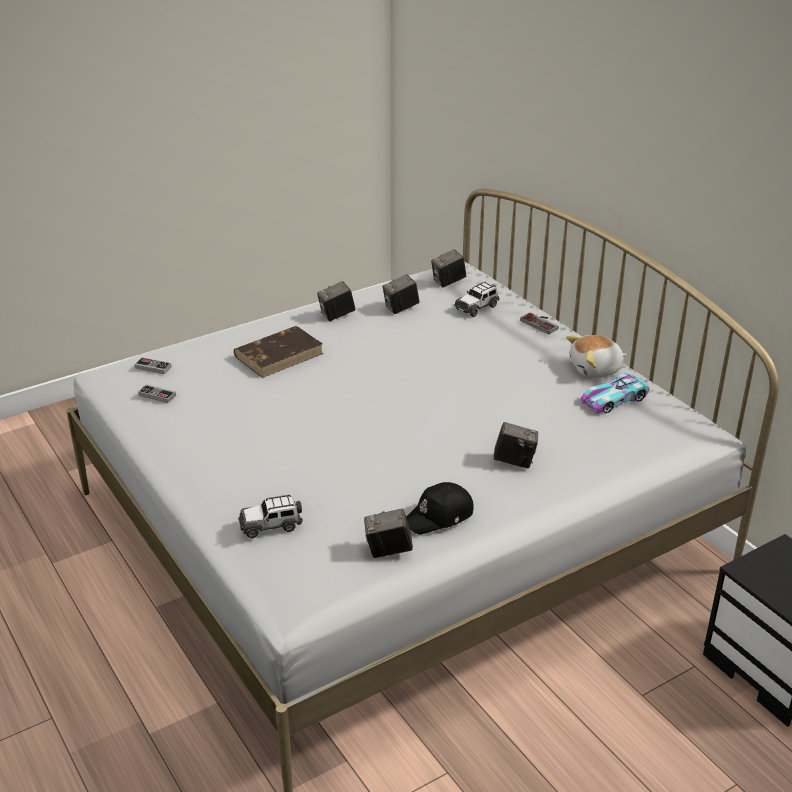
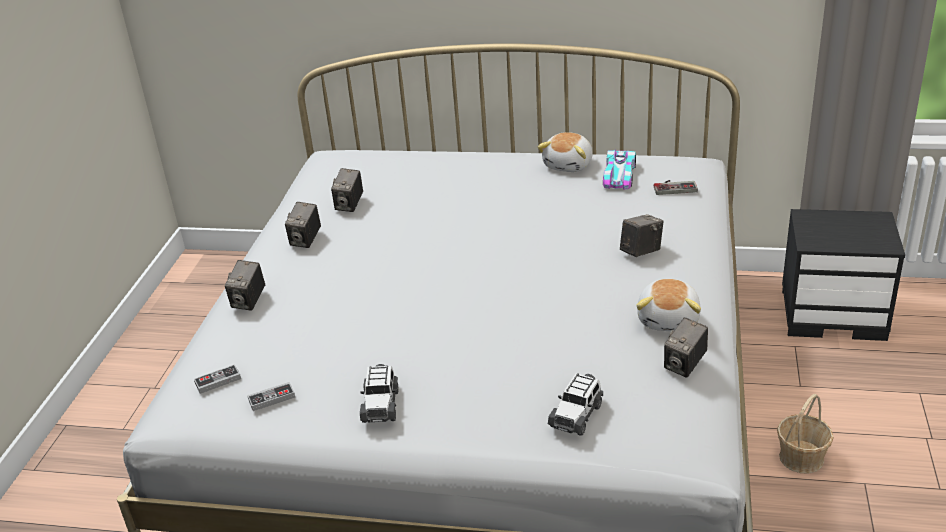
camera: 45 degrees left, 0 degrees up
brown book [234,326,324,378] -> none
black cap [406,482,474,534] -> plush toy [636,279,701,331]
camera [431,249,466,287] -> camera moved to [225,260,265,311]
toy car [454,282,500,317] -> toy car moved to [360,364,398,423]
game controller [520,313,559,334] -> game controller moved to [654,180,698,195]
none -> basket [777,394,834,473]

